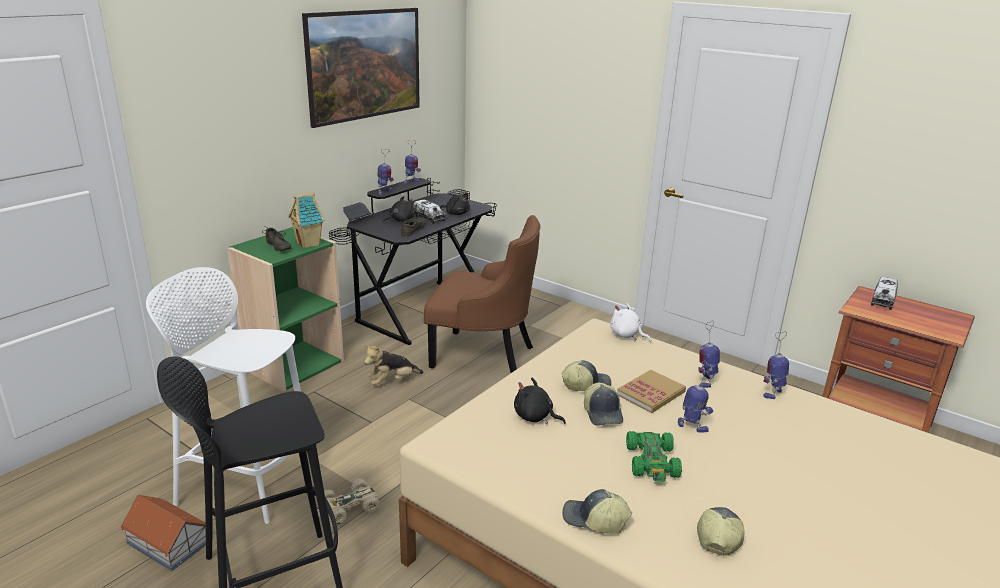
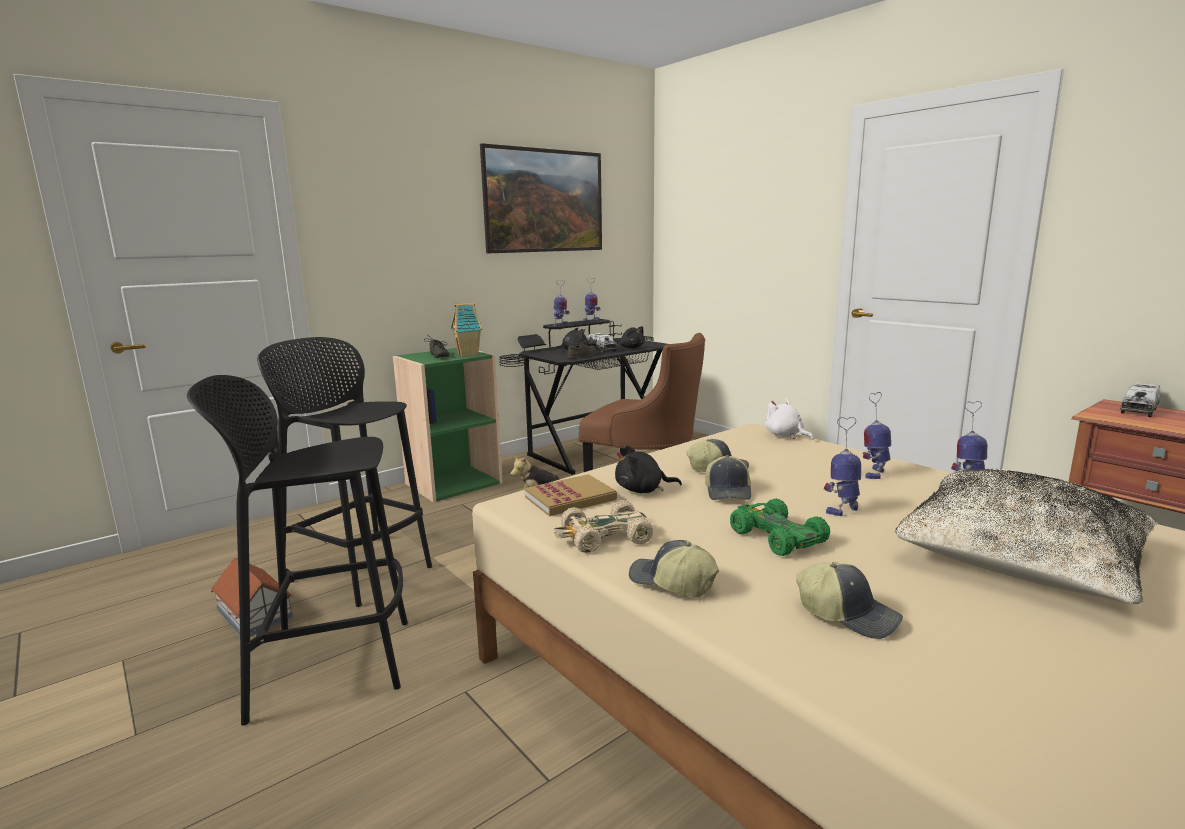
camera: 15 degrees right, 10 degrees down
white stool [146,267,301,524] -> black stool [257,337,432,607]
beige toy car [317,479,379,524] -> beige toy car moved to [554,500,653,553]
black plush toy [514,378,566,424] -> black plush toy turned 45 degrees counterclockwise [615,445,682,493]
book [617,370,686,413] -> book moved to [525,474,617,516]
green toy car [626,431,682,482] -> green toy car turned 135 degrees clockwise [730,499,830,556]
toy robot [678,361,713,432] -> toy robot turned 75 degrees counterclockwise [824,417,861,516]
cap [697,507,745,555] -> cap turned 90 degrees clockwise [796,562,903,639]
none -> beige pillow [894,469,1157,604]

